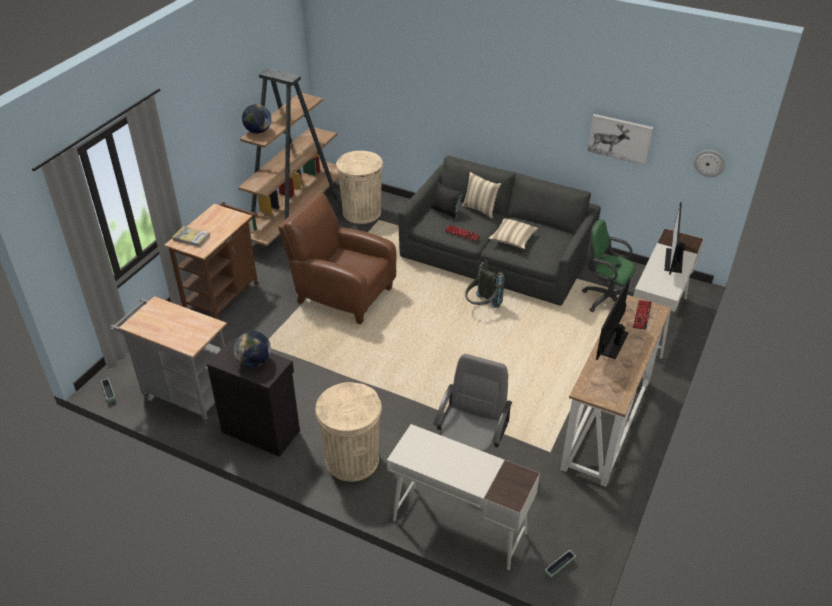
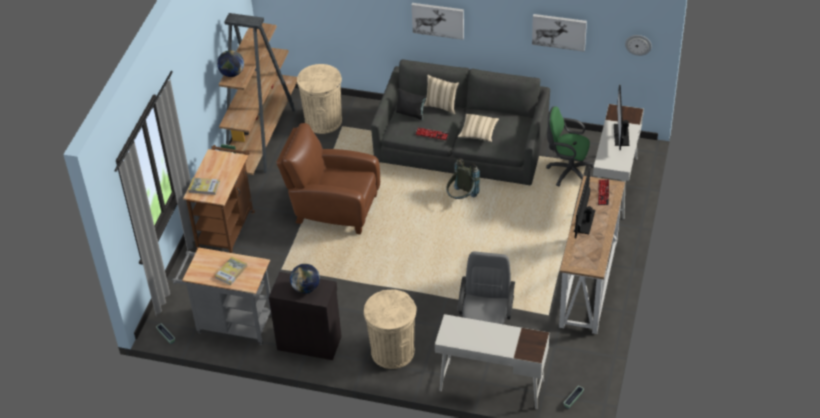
camera: 10 degrees left, 5 degrees up
none -> book [215,257,247,285]
none -> picture [412,3,464,40]

